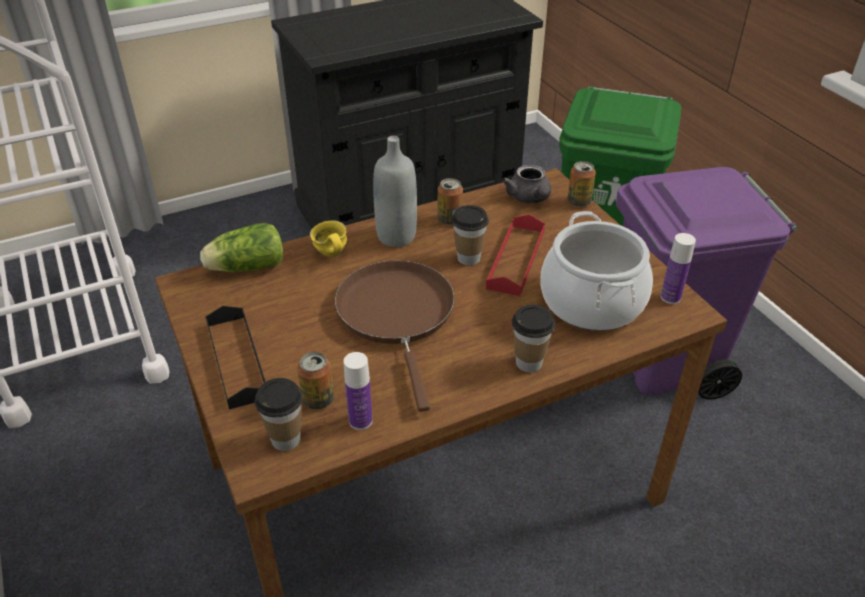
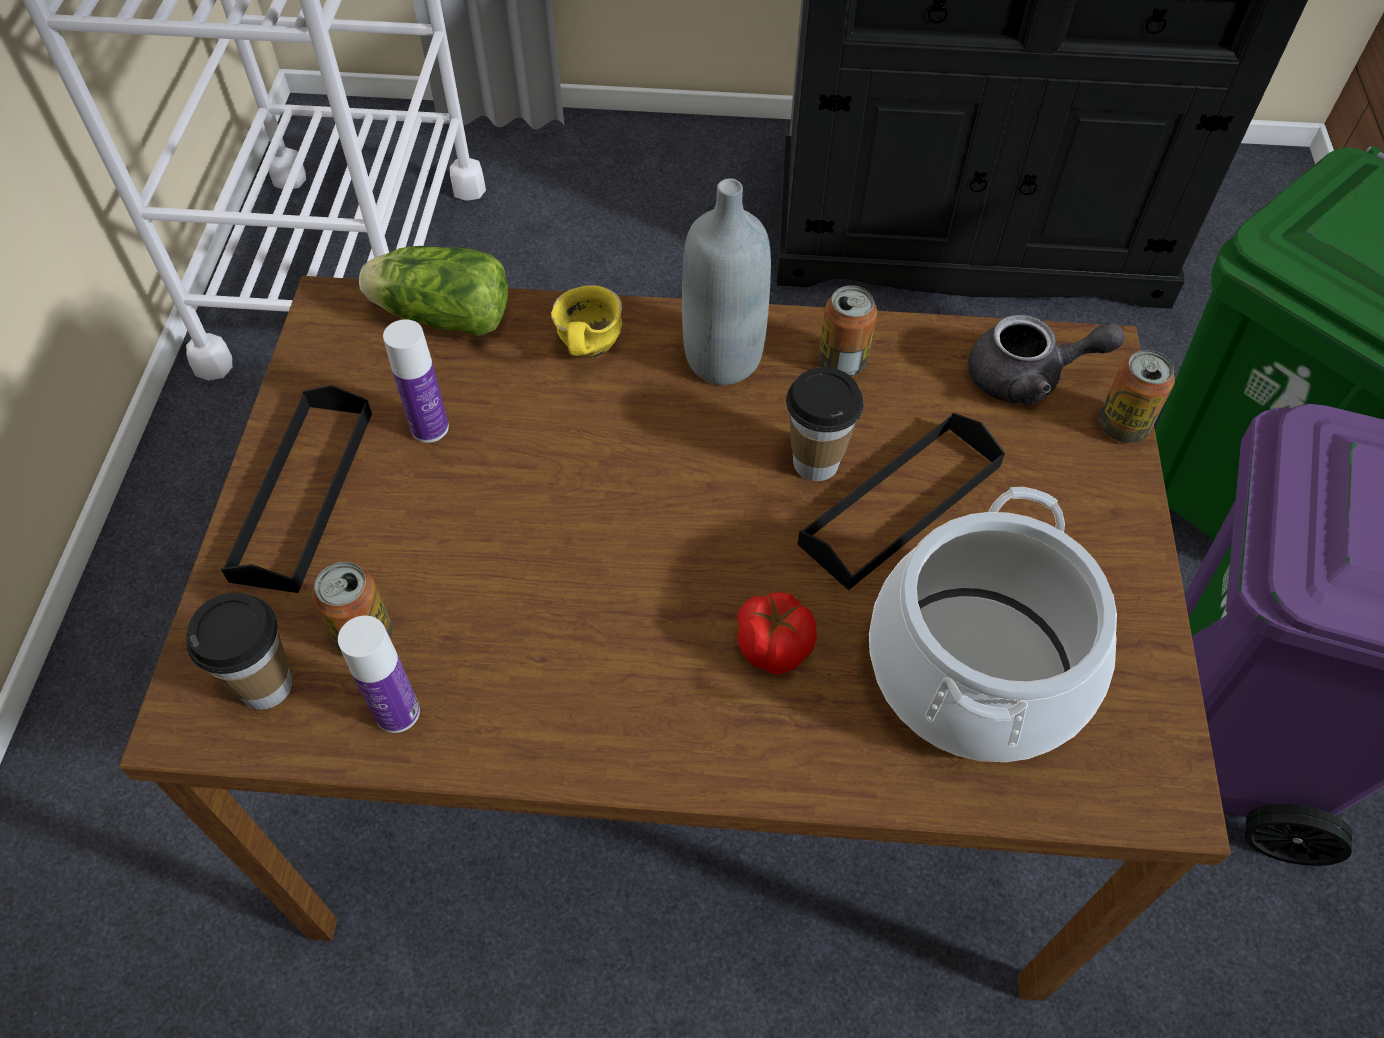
camera: 30 degrees right, 15 degrees up
brown frying pan [335,260,455,412] -> none
red tray [486,214,545,296] -> black tray [797,413,1005,590]
grey teapot [502,165,551,203] -> grey teapot turned 105 degrees counterclockwise [968,315,1125,405]
cup [512,305,555,372] -> none
bottle [660,233,696,304] -> bottle moved to [383,319,449,443]
none -> tomato [737,592,817,674]

